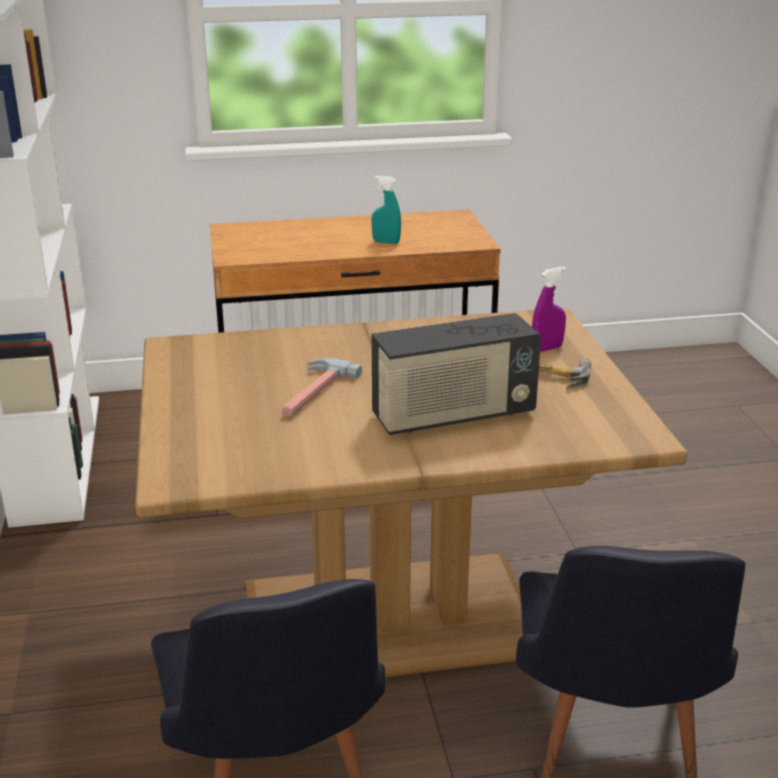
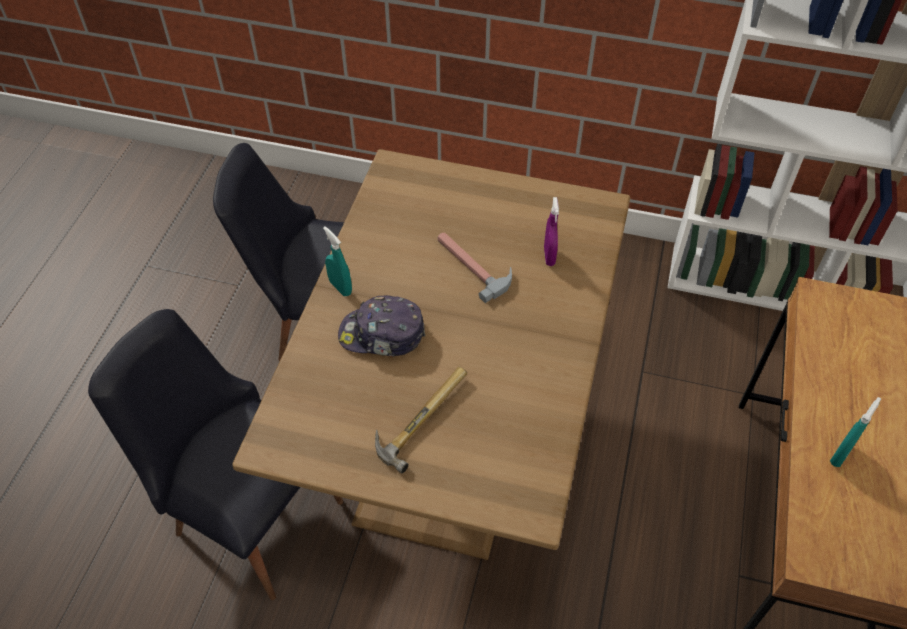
camera: 115 degrees right, 25 degrees up
radio [372,313,541,435] -> cap [338,295,425,357]
purple spray bottle [532,267,566,352] -> purple spray bottle moved to [544,197,559,266]
none -> turquoise spray bottle [323,226,352,296]

